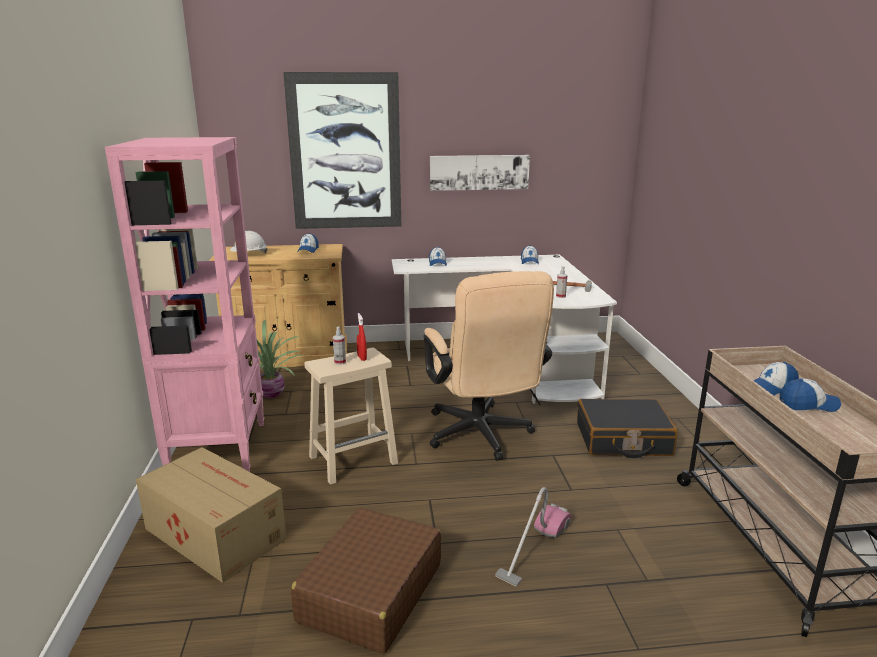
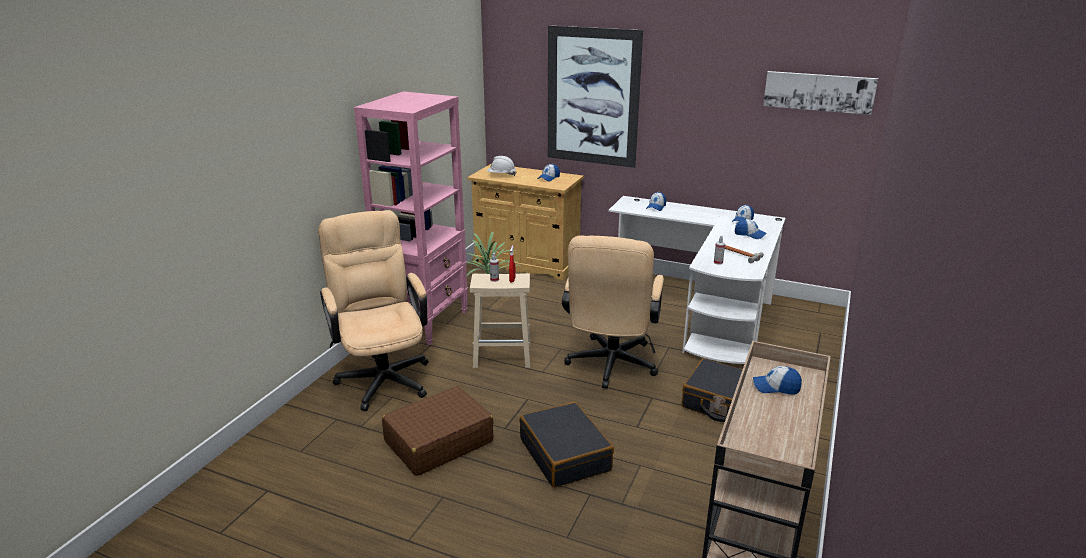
camera: 30 degrees right, 5 degrees up
cardboard box [136,447,286,583] -> beige office chair [318,210,429,411]
picture [430,155,530,191] -> picture moved to [763,71,878,115]
vacuum cleaner [495,487,571,586] -> black suitcase [519,402,614,488]
cap [780,379,841,412] -> cap moved to [735,219,767,239]

